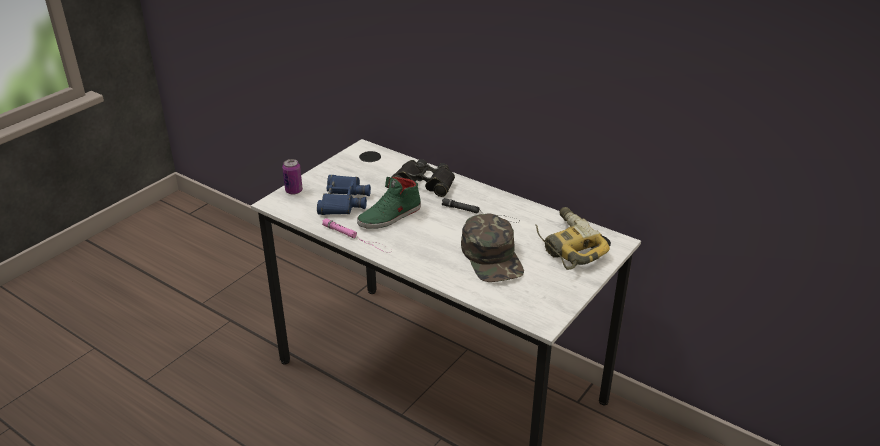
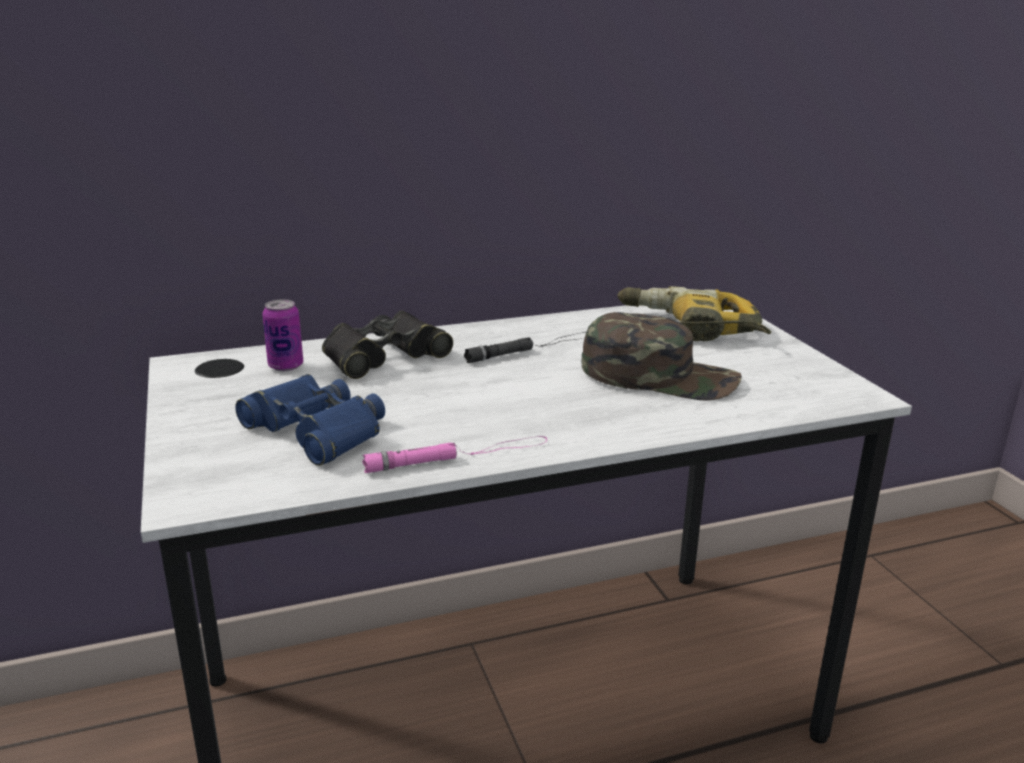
camera: 55 degrees left, 10 degrees down
can [282,159,303,195] -> can moved to [262,299,303,371]
green shoe [357,177,421,228] -> none

